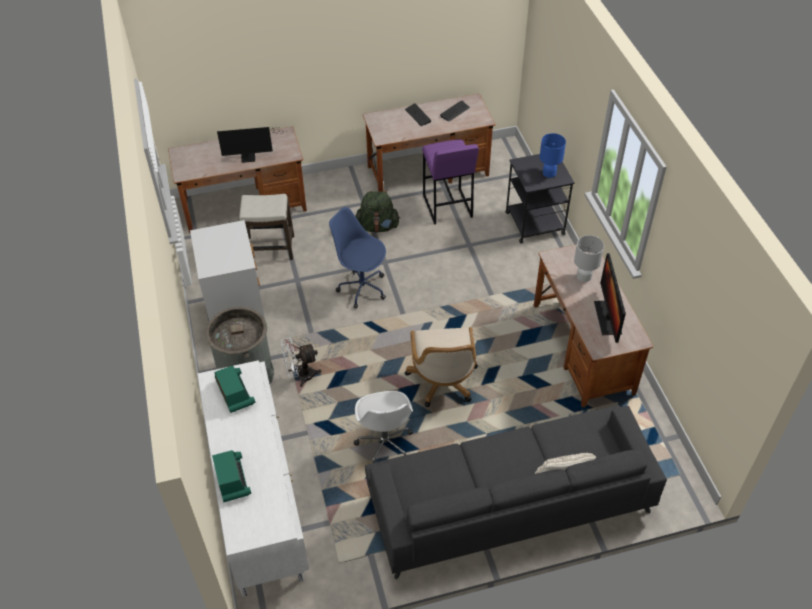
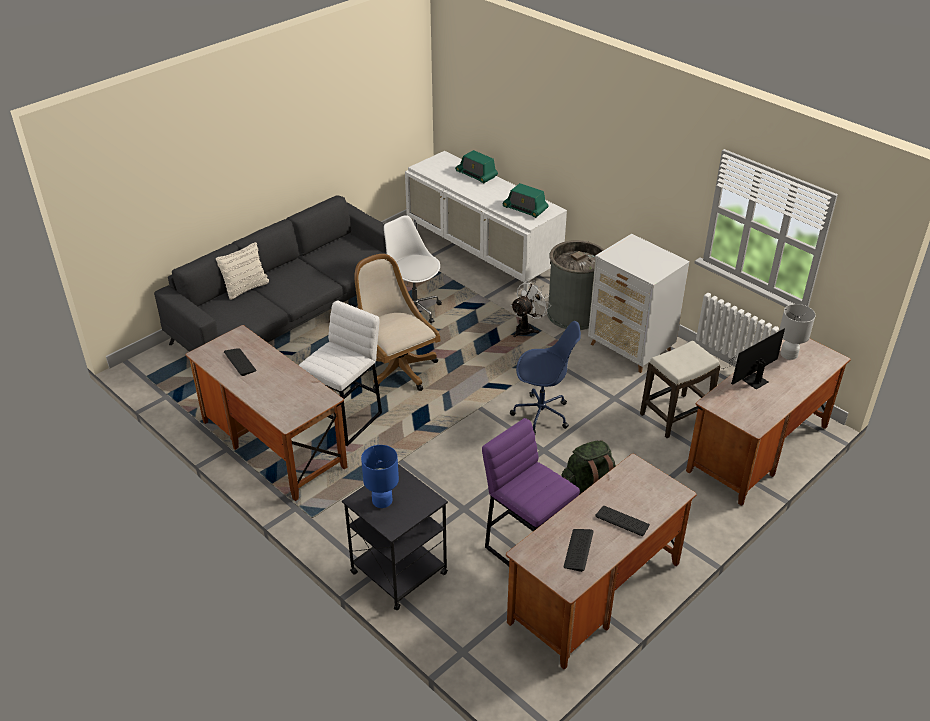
camera: 150 degrees right, 10 degrees down
grey table lamp [574,235,604,282] -> grey table lamp moved to [779,304,815,360]
monitor [594,253,626,343] -> keyboard [224,348,257,376]
none -> white stool [299,300,382,446]

